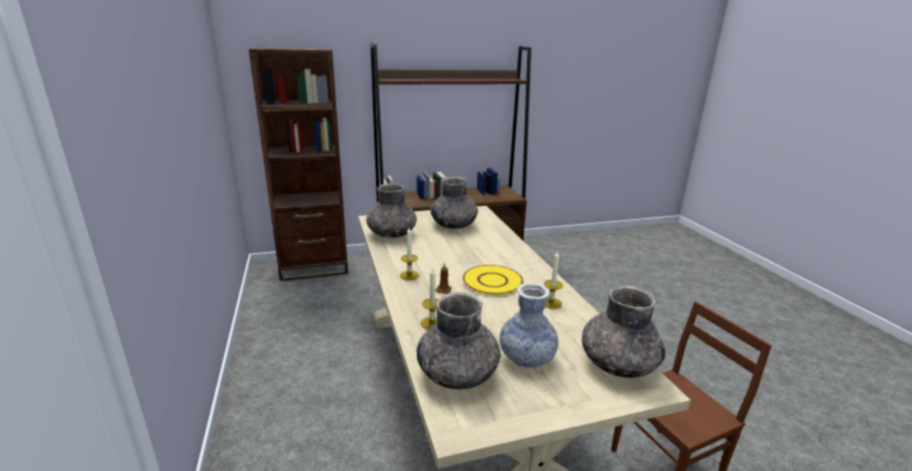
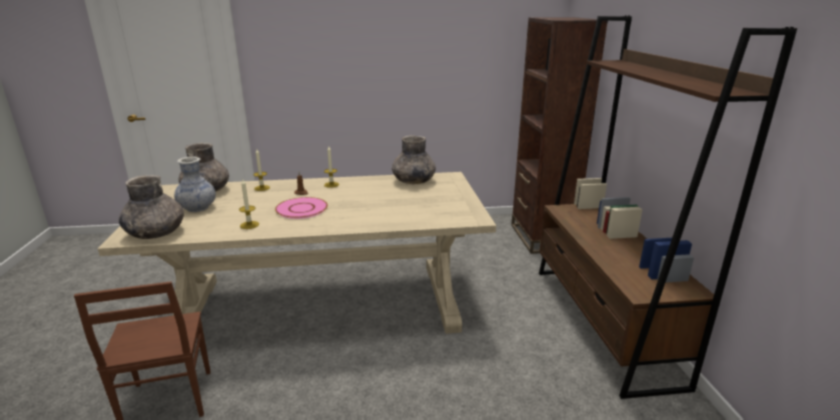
camera: 100 degrees right, 0 degrees up
grey vase [431,177,478,229] -> none
yellow plate [463,265,523,295] -> pink plate [275,197,328,219]

